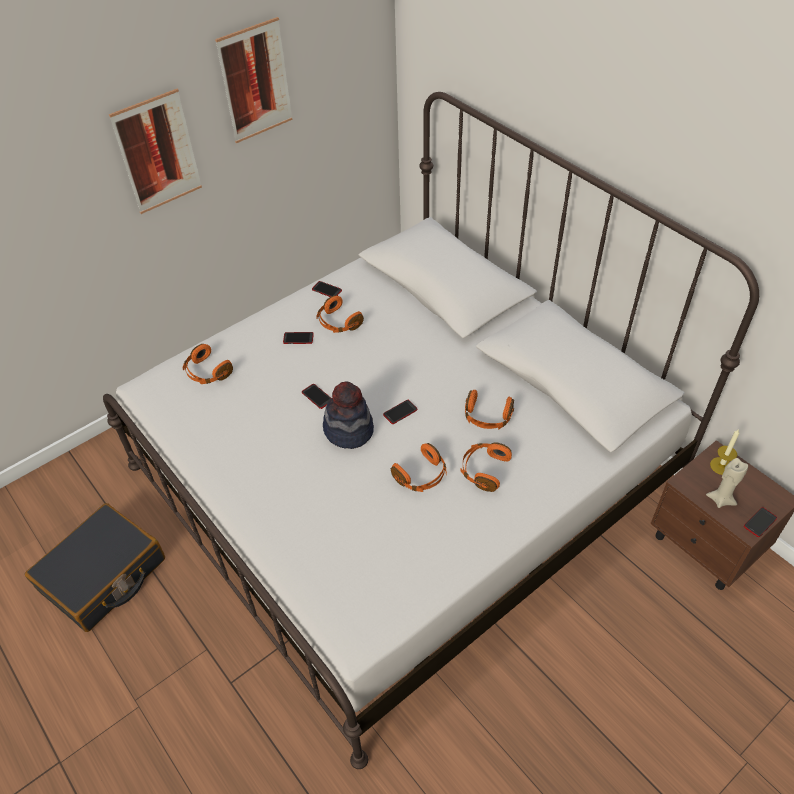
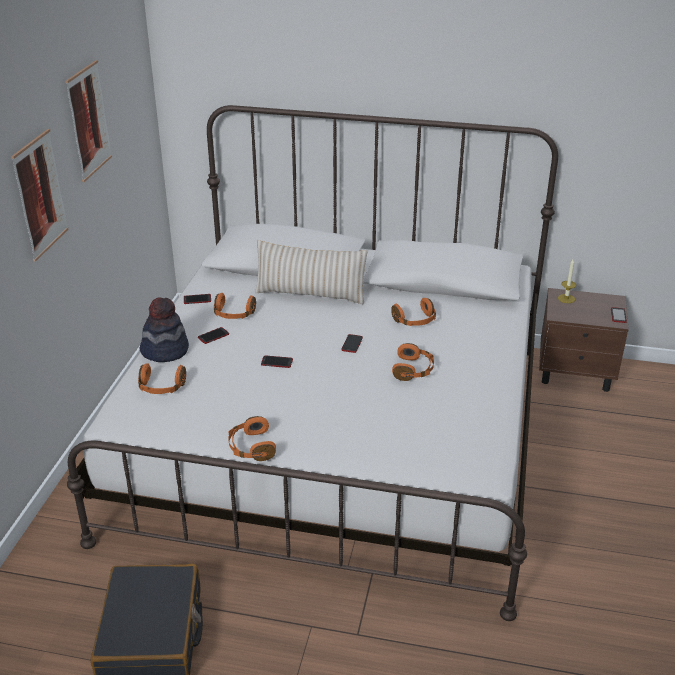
camera: 40 degrees left, 15 degrees down
hat [323,382,374,449] -> hat moved to [140,297,189,362]
orange headphones [461,442,512,492] -> orange headphones moved to [228,416,276,461]
beige candle [706,458,748,508] -> none
none -> beige pillow [255,240,368,304]

